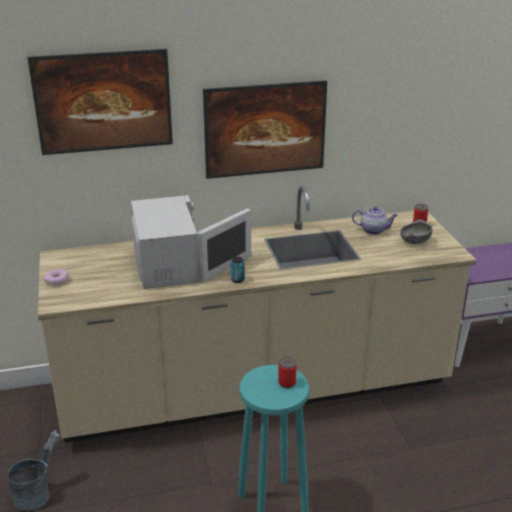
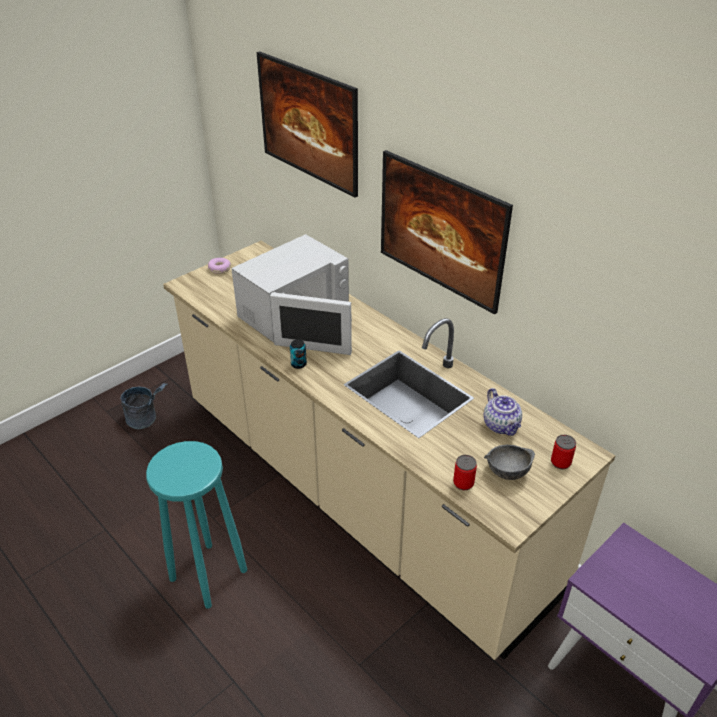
camera: 60 degrees right, 10 degrees up
can [278,357,296,388] -> can moved to [453,455,477,490]

